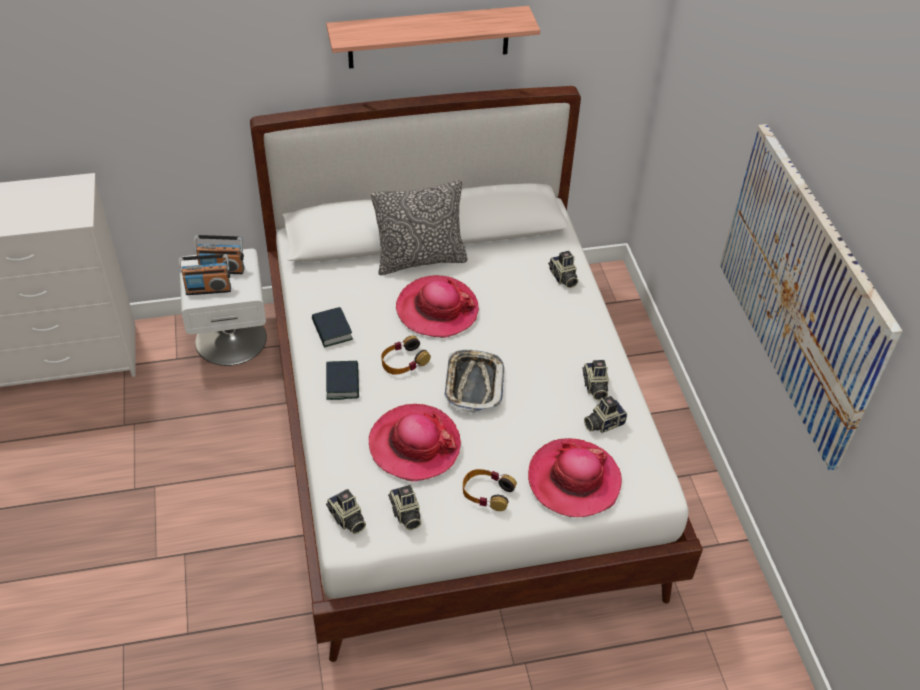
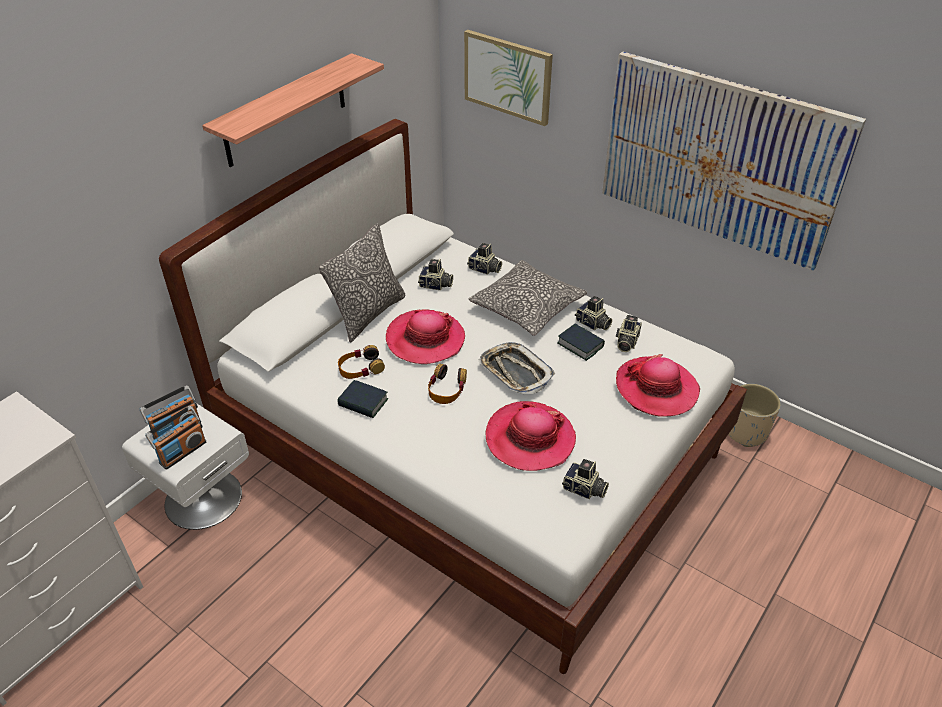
camera: 40 degrees left, 5 degrees down
book [326,361,359,400] -> book moved to [557,324,605,361]
camera [326,489,366,534] -> camera moved to [418,259,453,290]
headphones [463,469,517,511] -> headphones moved to [338,345,385,379]
none -> picture [464,30,553,126]
none -> pillow [469,260,587,336]
none -> beige planter [728,384,781,447]

